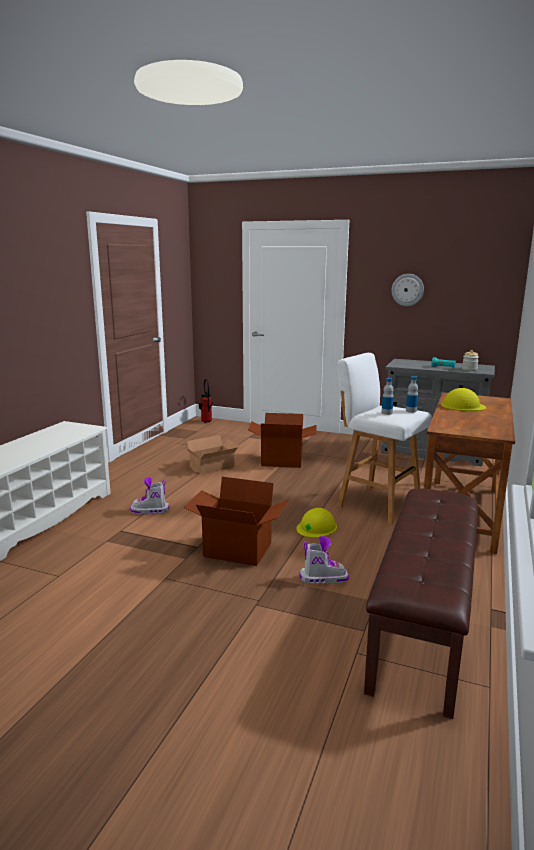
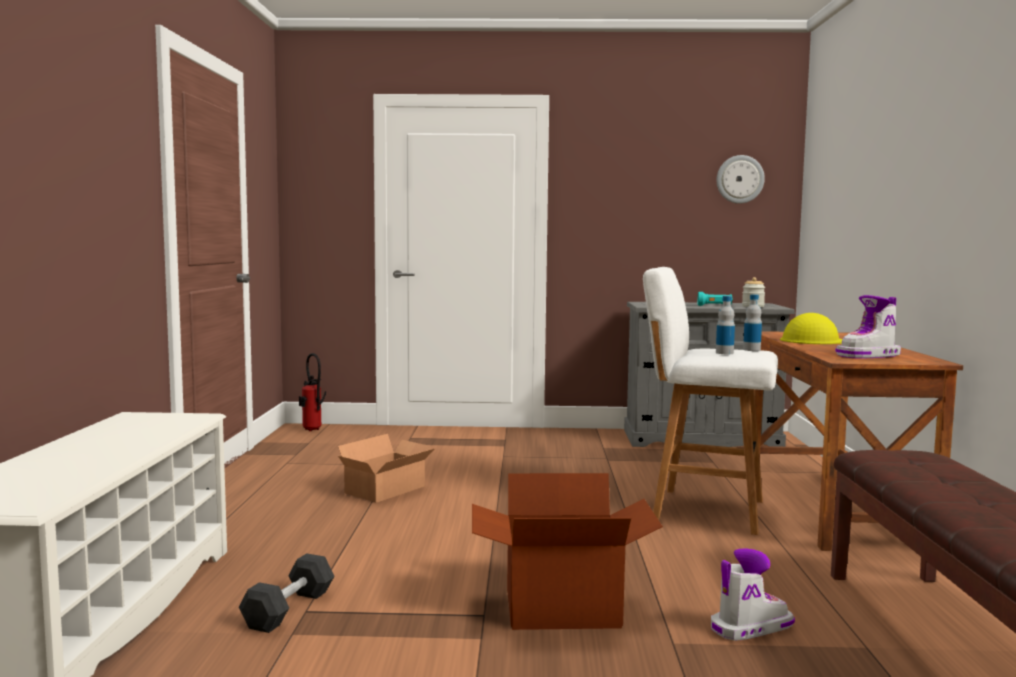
camera: 20 degrees left, 10 degrees down
boot [130,477,169,514] -> boot moved to [835,295,901,358]
cardboard box [248,413,317,468] -> none
yellow hard hat [296,508,337,538] -> none
wall clock [392,274,424,306] -> wall clock moved to [717,155,765,204]
none -> black dumbbell [239,553,334,633]

